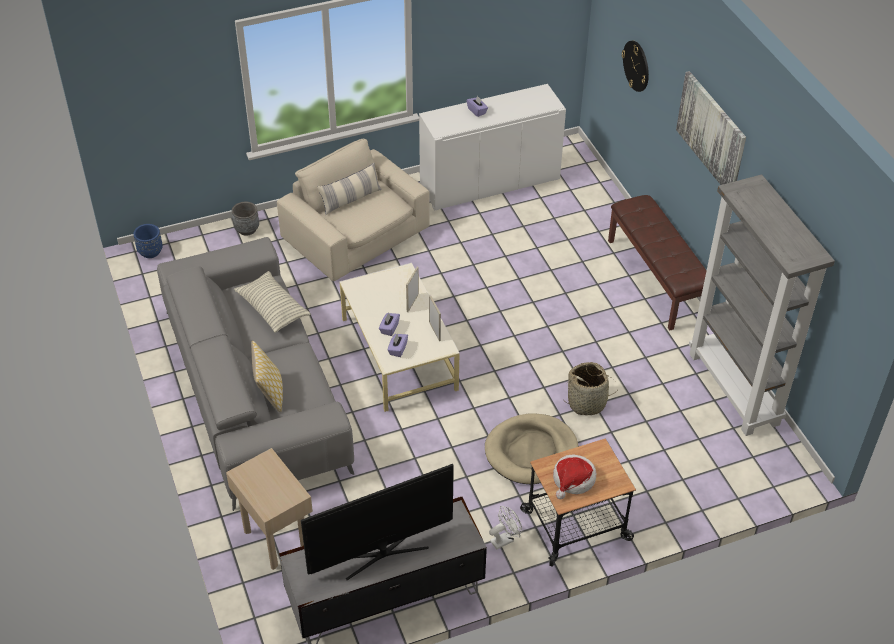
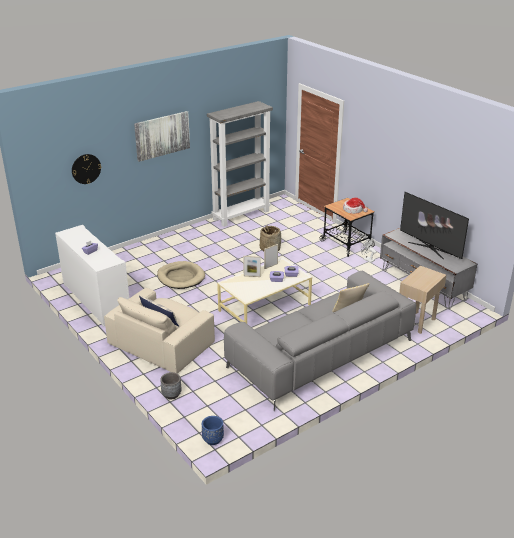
camera: 105 degrees left, 15 degrees down
pillow [234,271,311,332] -> none
beige dog bed [485,413,578,484] -> beige dog bed moved to [157,261,205,289]
brown bench [608,195,707,330] -> none

